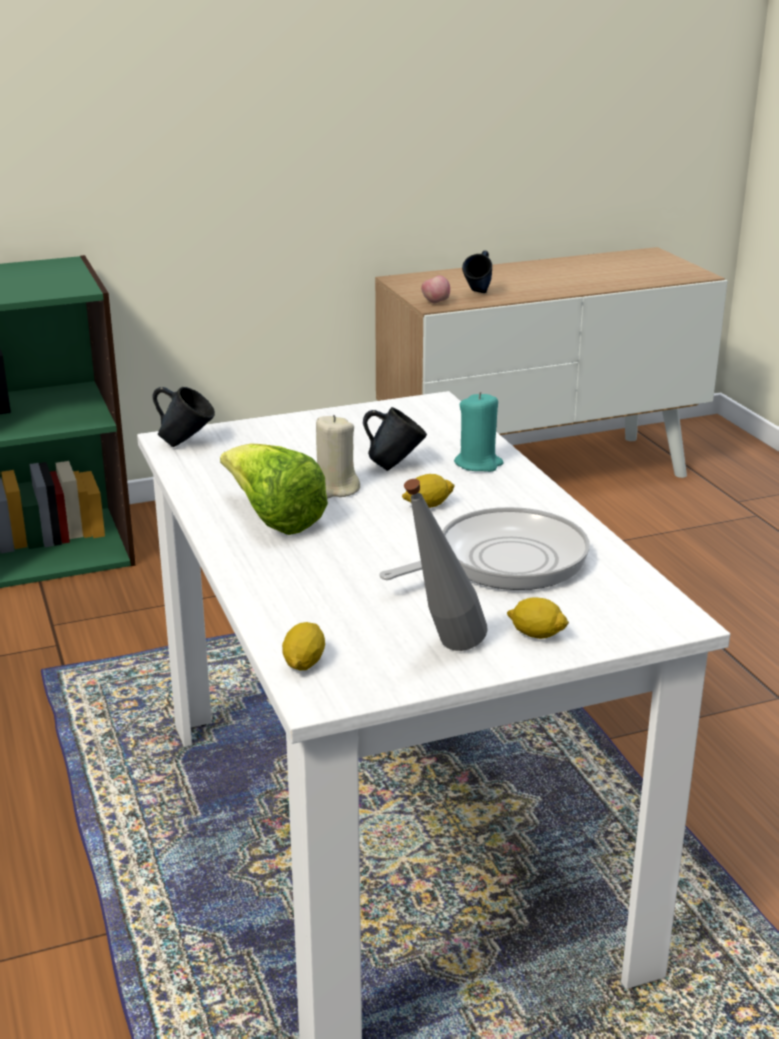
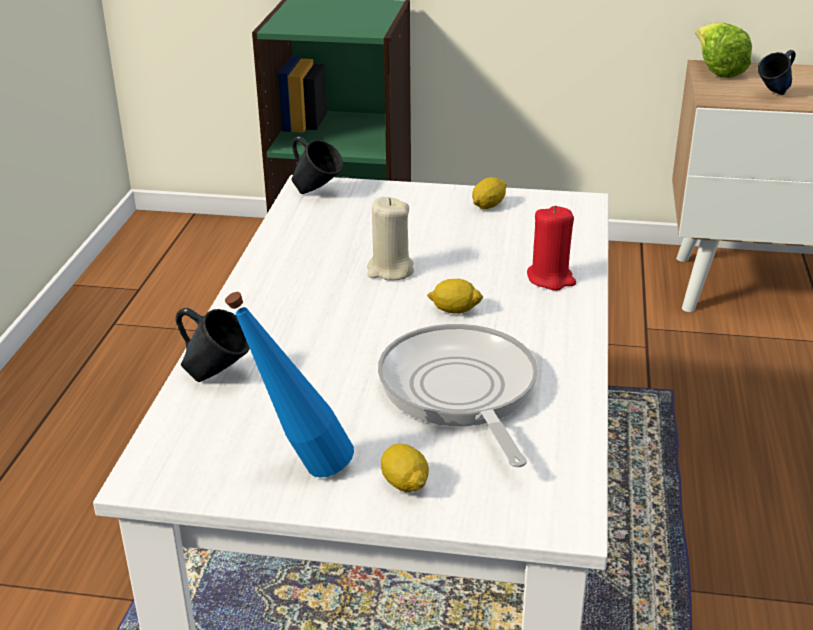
camera: 30 degrees right, 5 degrees up
lettuce [220,443,328,535] -> lettuce moved to [696,23,752,78]
lemon [282,622,325,671] -> lemon moved to [472,177,507,209]
blue mug [363,407,427,471] -> blue mug moved to [175,308,250,382]
frying pan [379,507,590,590] -> frying pan turned 105 degrees counterclockwise [378,324,538,467]
grey bottle [404,479,488,651] -> blue bottle [225,292,354,478]
apple [421,276,450,304] -> none
turquoise candle [454,392,504,472] -> red candle [527,205,576,291]

